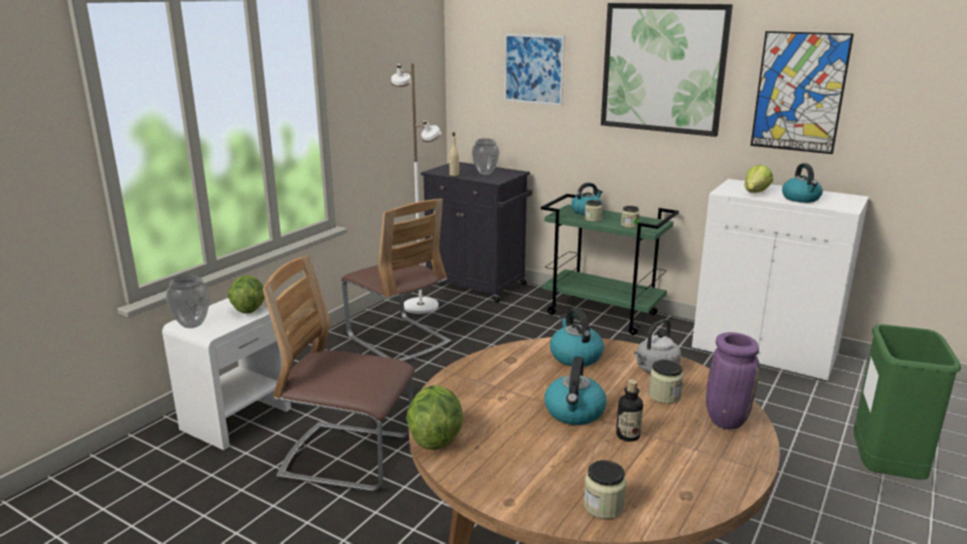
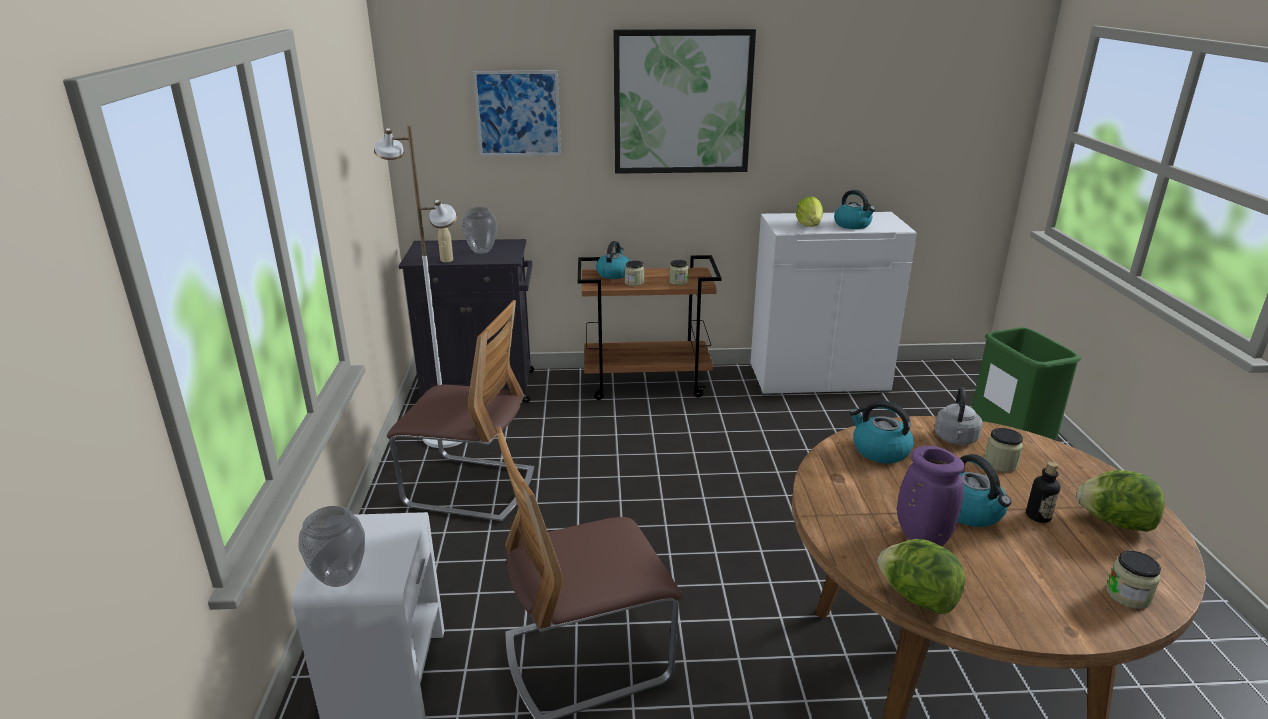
camera: 35 degrees left, 5 degrees up
lettuce [228,275,265,314] -> lettuce moved to [1077,470,1165,532]
green cart [541,194,679,335] -> brown cart [578,255,722,400]
purple vase [706,332,760,429] -> purple vase moved to [897,446,965,546]
picture [750,31,854,154] -> none

